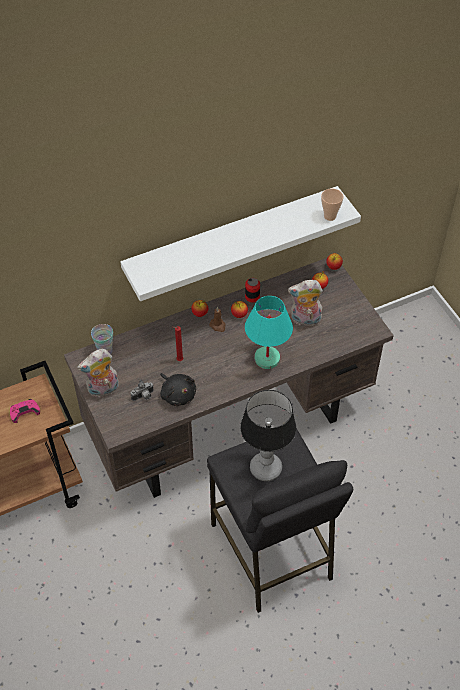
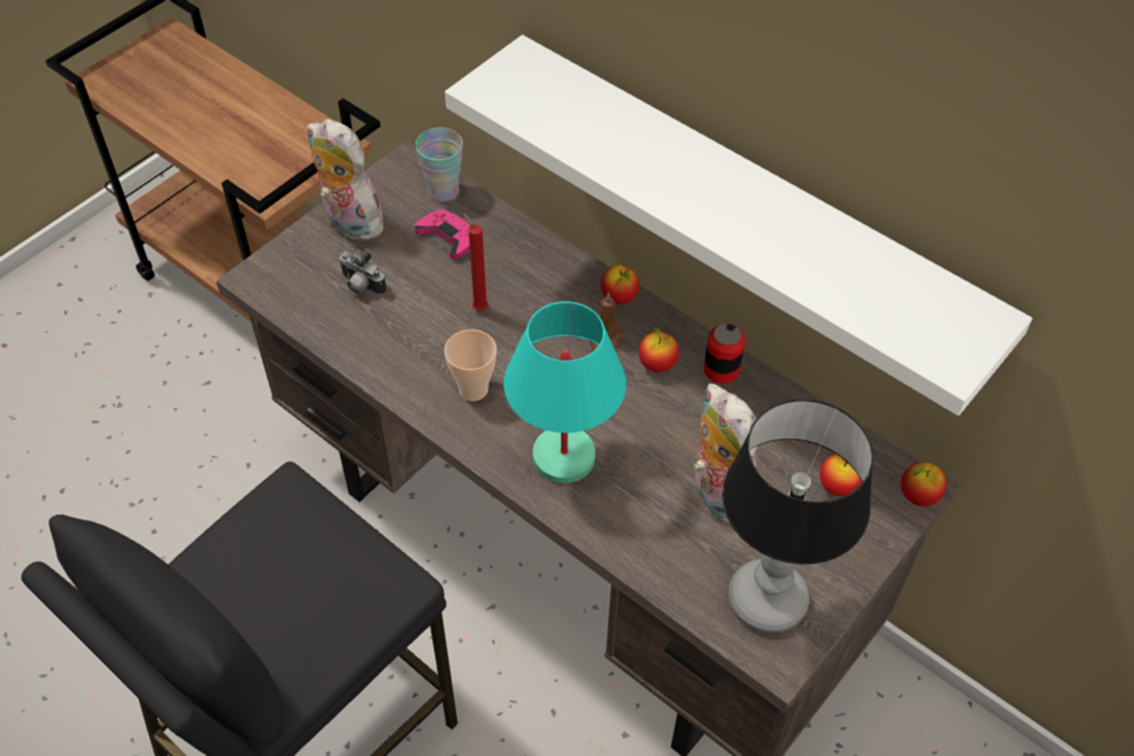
camera: 65 degrees right, 0 degrees up
pink game controller [10,399,40,423] -> pink game controller moved to [415,209,470,260]
black plush toy [160,373,196,406] -> none
table lamp [240,390,296,481] -> table lamp moved to [722,399,874,633]
cup [321,188,344,221] -> cup moved to [444,329,497,401]

